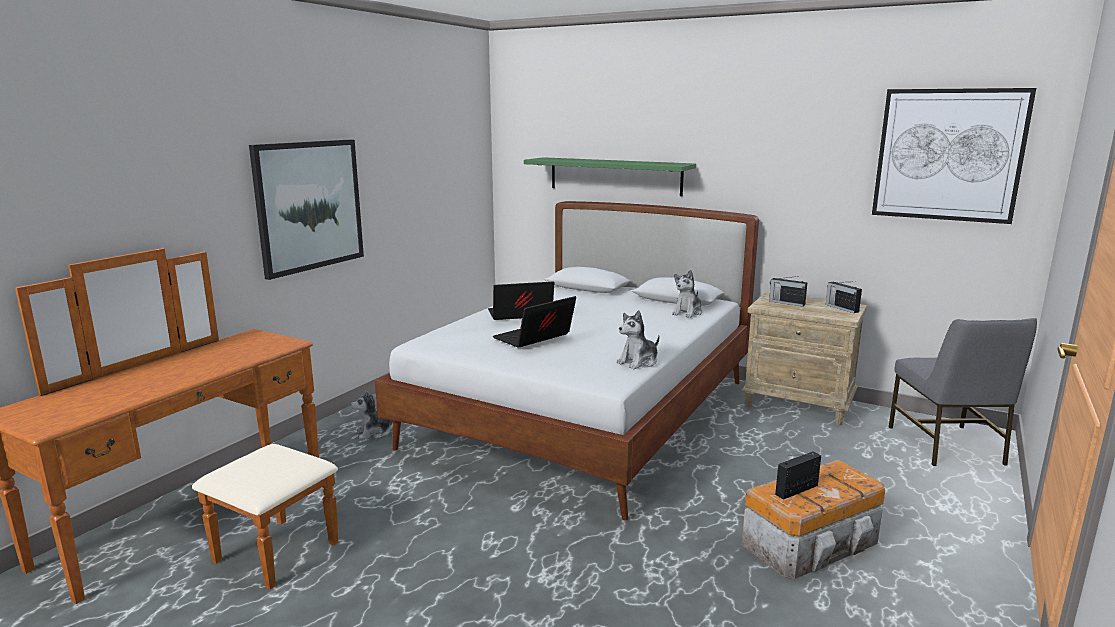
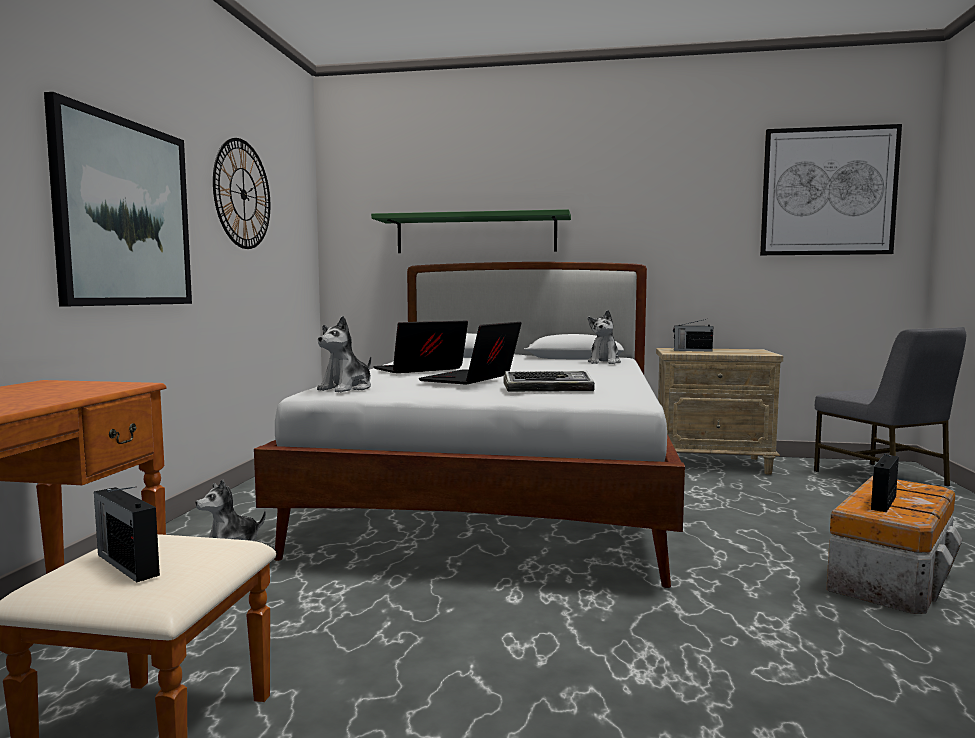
camera: 20 degrees left, 10 degrees down
plush toy [616,310,660,370] -> plush toy moved to [317,316,371,392]
radio [826,282,862,313] -> radio moved to [94,487,160,582]
none -> wall clock [213,138,270,249]
none -> keyboard [503,371,595,392]

